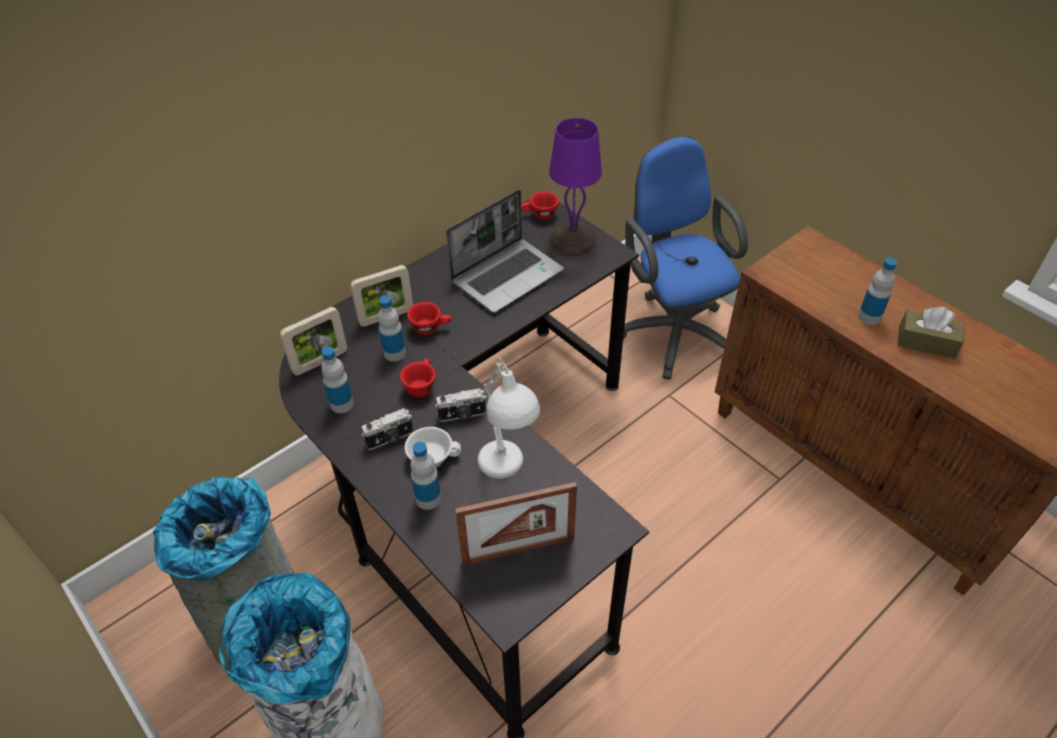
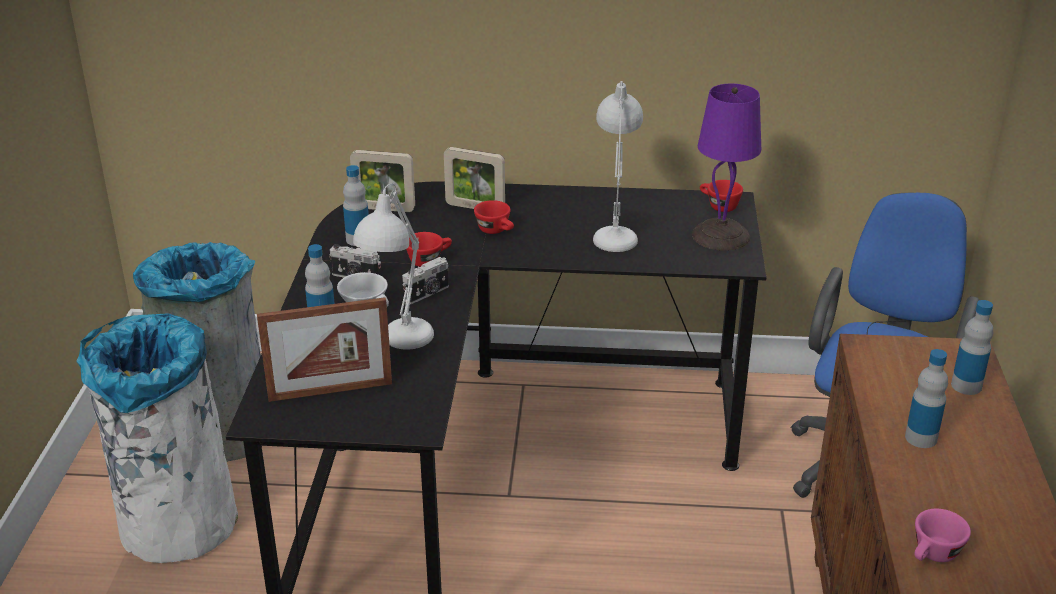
camera: 45 degrees right, 15 degrees down
bottle [378,295,406,362] -> bottle moved to [951,300,993,395]
camera [435,388,487,422] -> camera turned 75 degrees counterclockwise [402,257,449,304]
laptop [446,189,564,313] -> white table lamp [593,81,643,252]
picture frame [455,482,577,565] -> picture frame turned 45 degrees counterclockwise [257,297,392,402]
brown tissue box [897,307,964,359] -> none
none -> pink cup [914,509,971,562]

